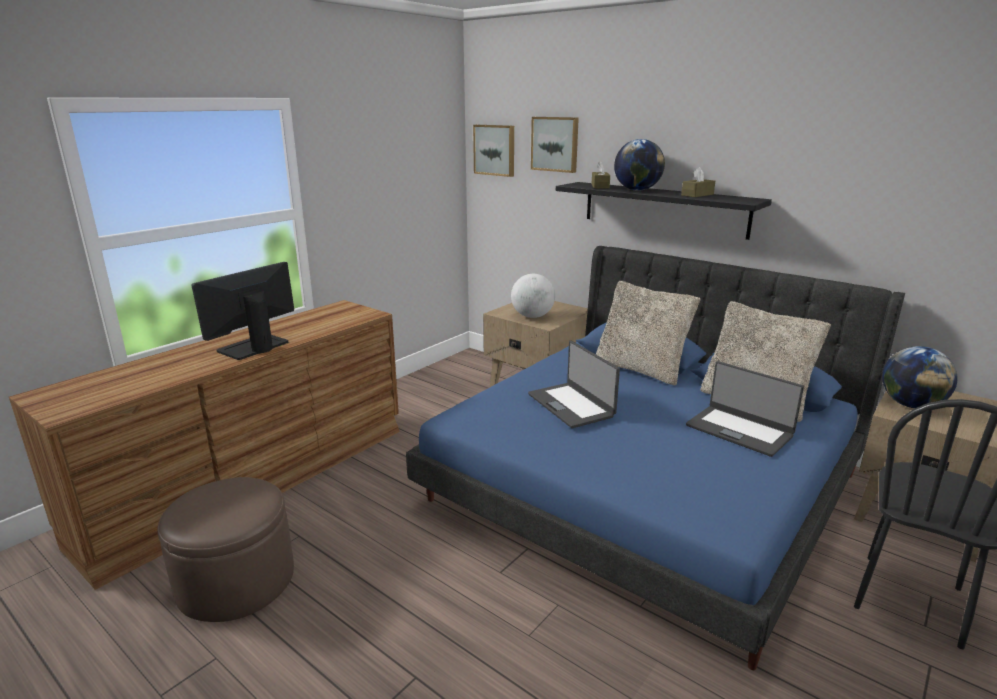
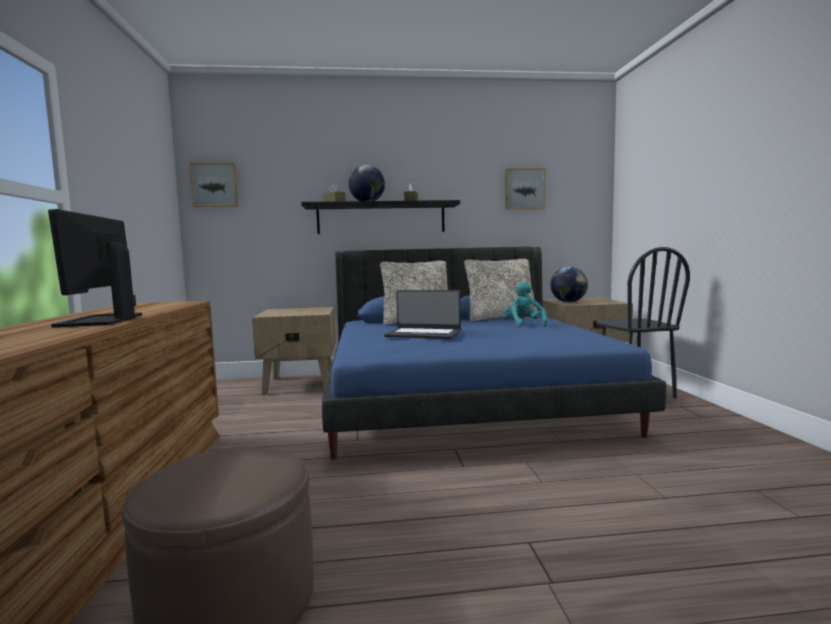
camera: 45 degrees left, 15 degrees down
globe [511,274,555,318] -> none
picture [531,117,579,173] -> picture moved to [505,168,546,210]
laptop [686,361,804,457] -> turquoise plush toy [504,282,547,327]

